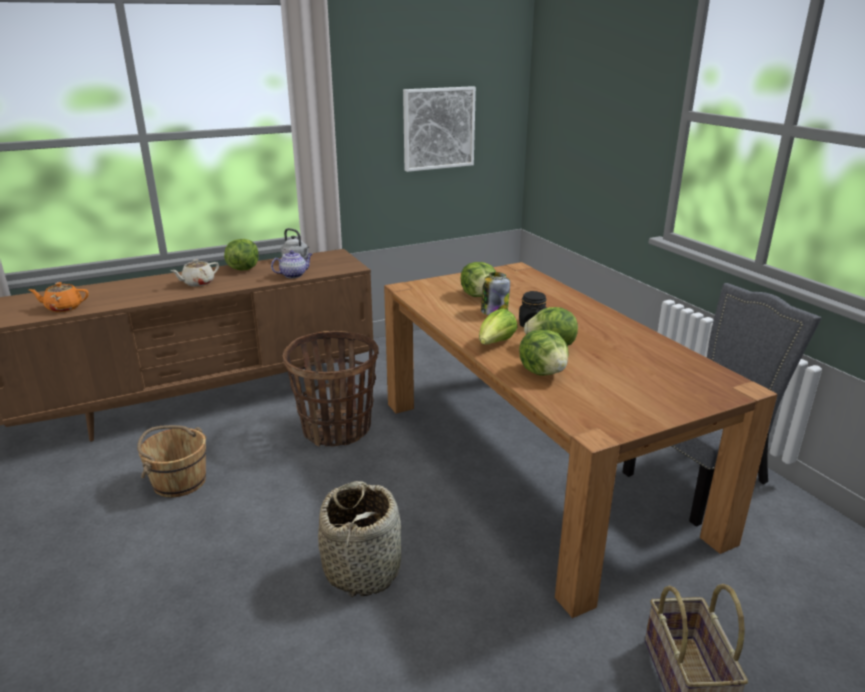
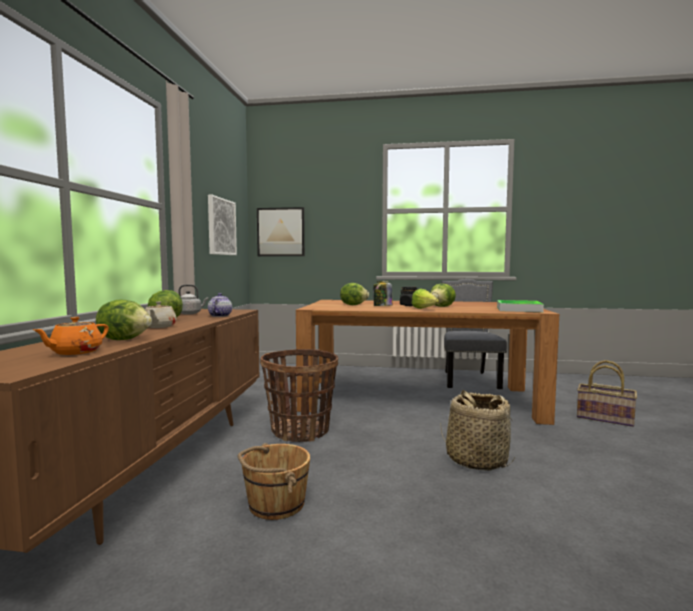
camera: 55 degrees left, 20 degrees down
lettuce [519,330,569,376] -> lettuce moved to [96,299,152,340]
none -> picture [257,207,305,256]
none -> tray [497,300,544,312]

